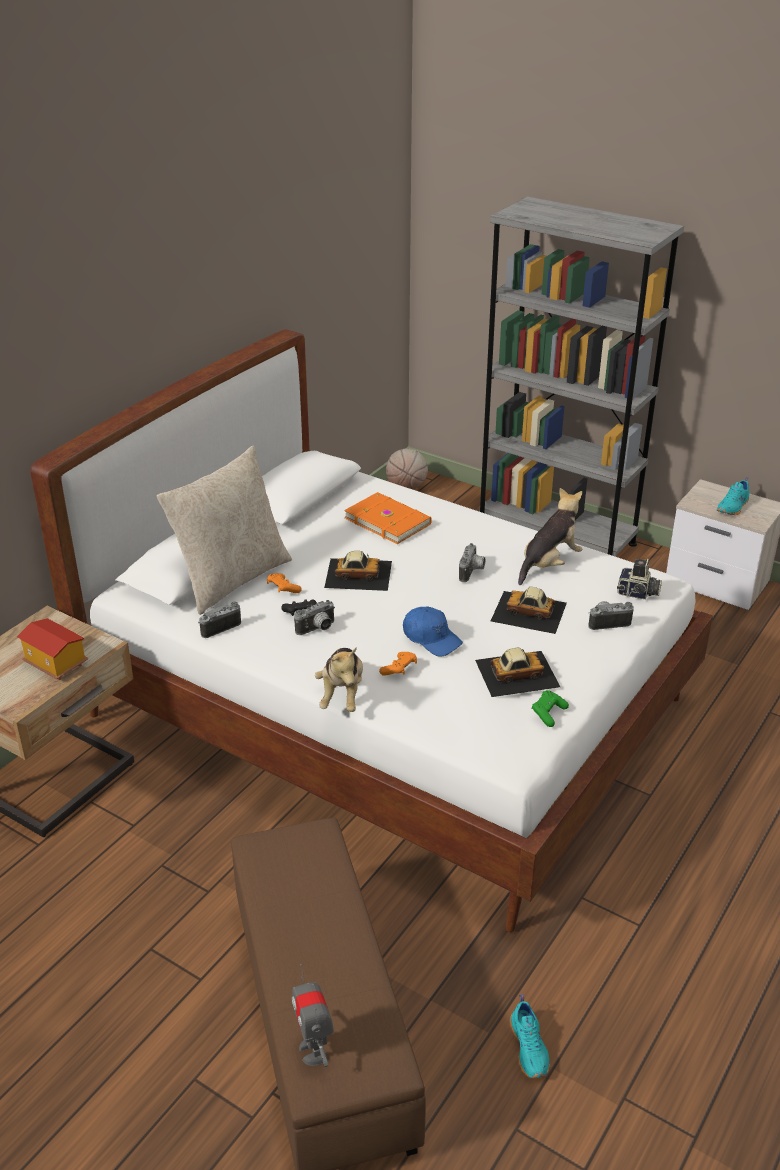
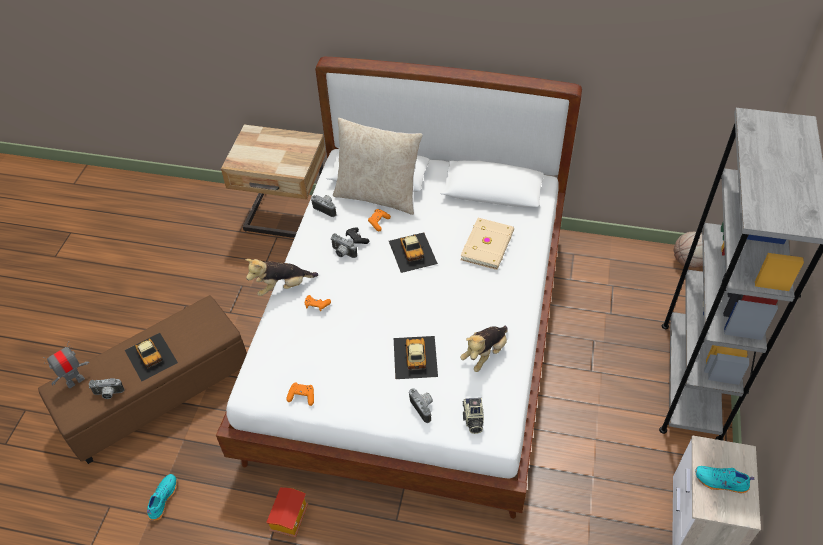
camera: 70 degrees right, 15 degrees up
toy house [17,618,88,680] -> toy house moved to [266,487,308,537]
orange book [344,492,432,544] -> beige book [460,218,514,270]
blue cap [403,606,463,657] -> none
camera [459,543,485,582] -> camera moved to [89,378,124,399]
toy car [475,648,560,697] -> toy car moved to [125,333,178,381]
turquoise shoe [510,994,549,1078] -> turquoise shoe turned 135 degrees clockwise [147,474,177,521]
plush toy [518,488,582,585] -> plush toy turned 105 degrees clockwise [460,326,508,372]
green game controller [532,690,569,727] -> orange game controller [286,383,314,406]

